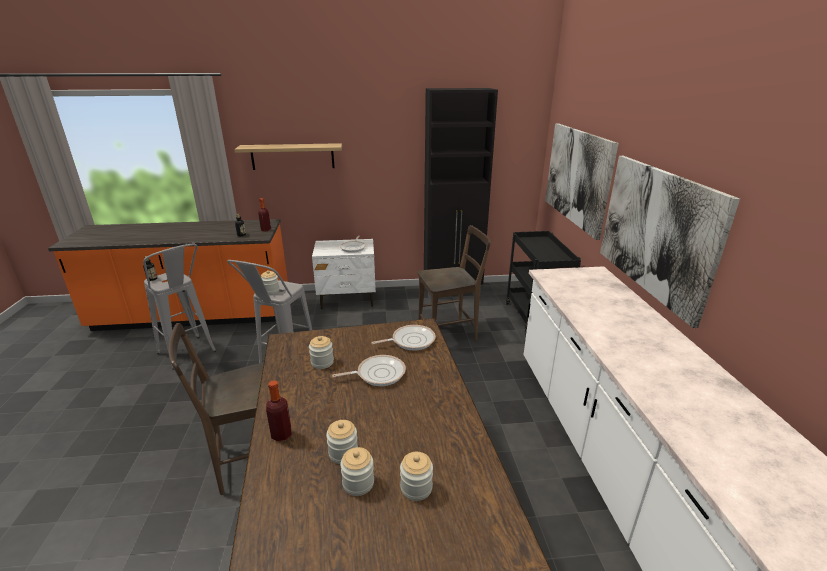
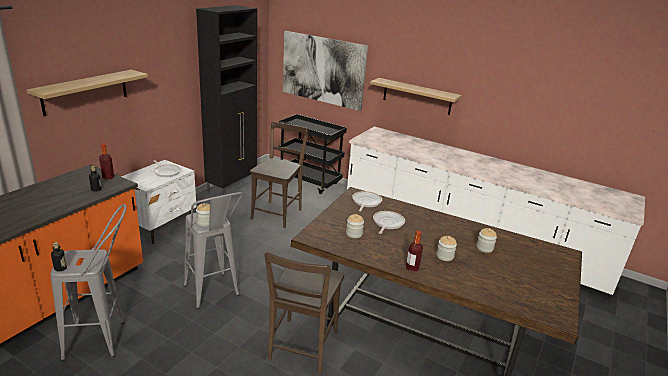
camera: 55 degrees left, 0 degrees up
jar [340,447,374,496] -> none
picture [600,156,740,328] -> shelf [370,78,462,115]

